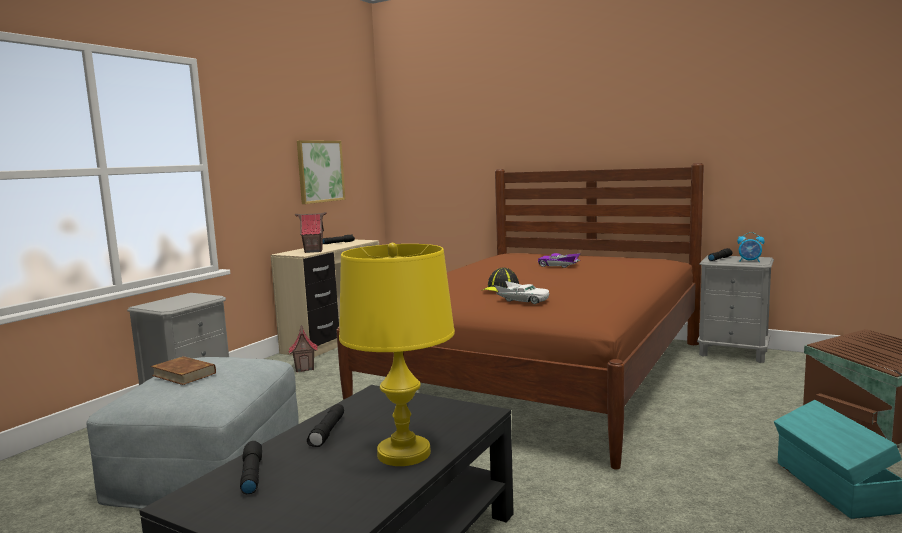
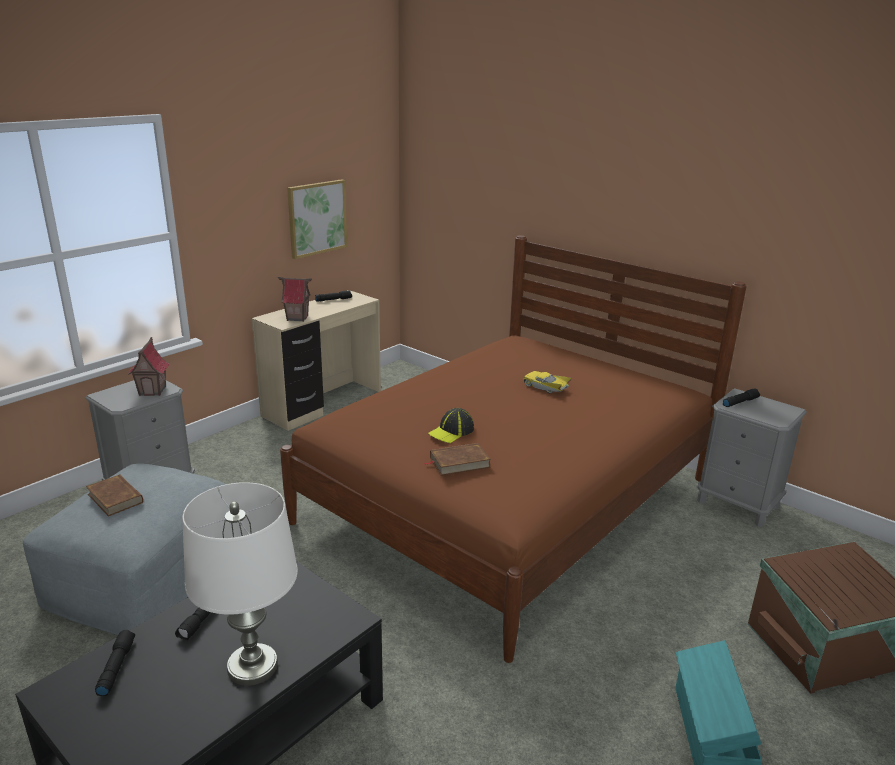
camera: 10 degrees right, 15 degrees up
toy house [289,325,318,372] -> toy house moved to [128,337,170,396]
yellow table lamp [339,243,455,466] -> white table lamp [182,482,298,686]
white toy car [494,281,550,304] -> brown book [424,443,491,476]
purple toy car [538,253,581,268] -> yellow toy car [524,371,572,393]
alarm clock [737,232,765,262] -> none

